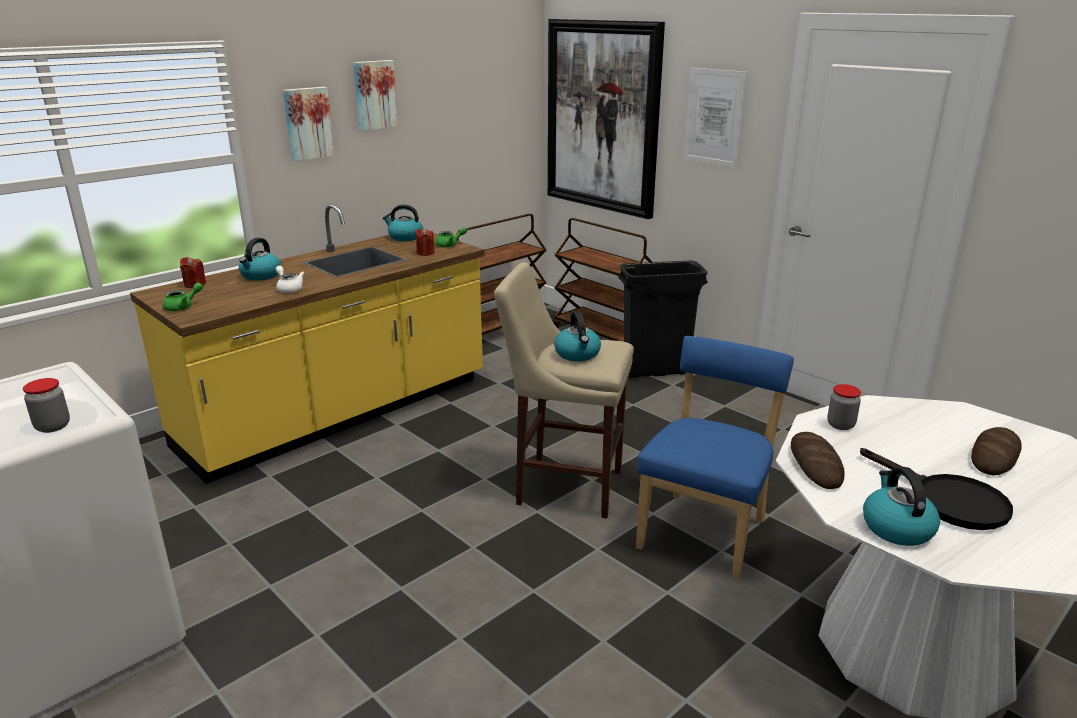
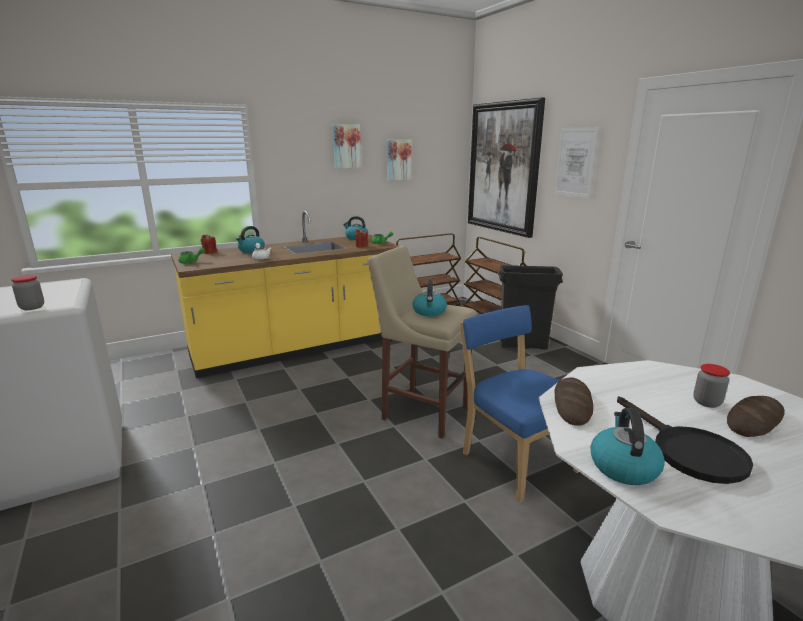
camera: 15 degrees right, 5 degrees down
picture [283,87,335,161] -> picture moved to [387,140,412,181]
blue chair [636,336,794,581] -> blue chair turned 75 degrees counterclockwise [460,305,579,502]
jar [827,384,861,430] -> jar moved to [693,364,730,408]

